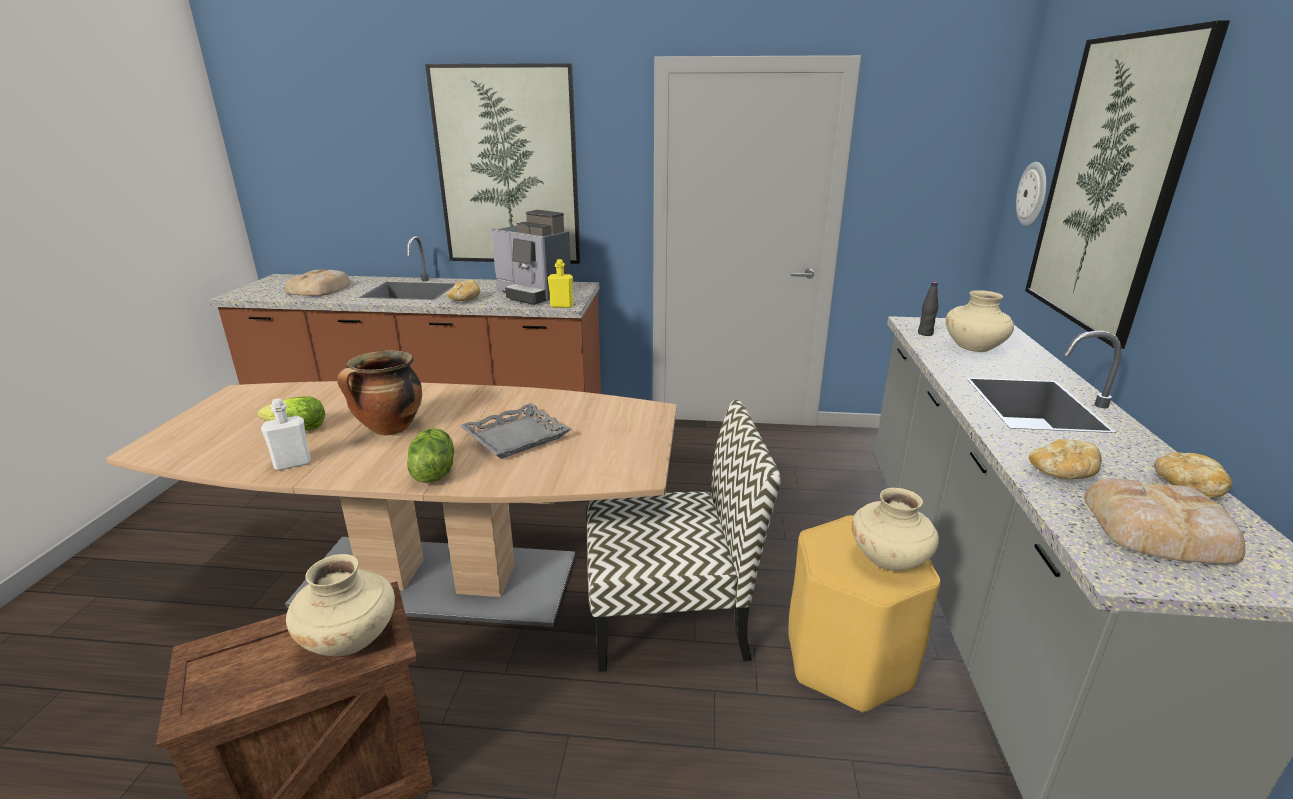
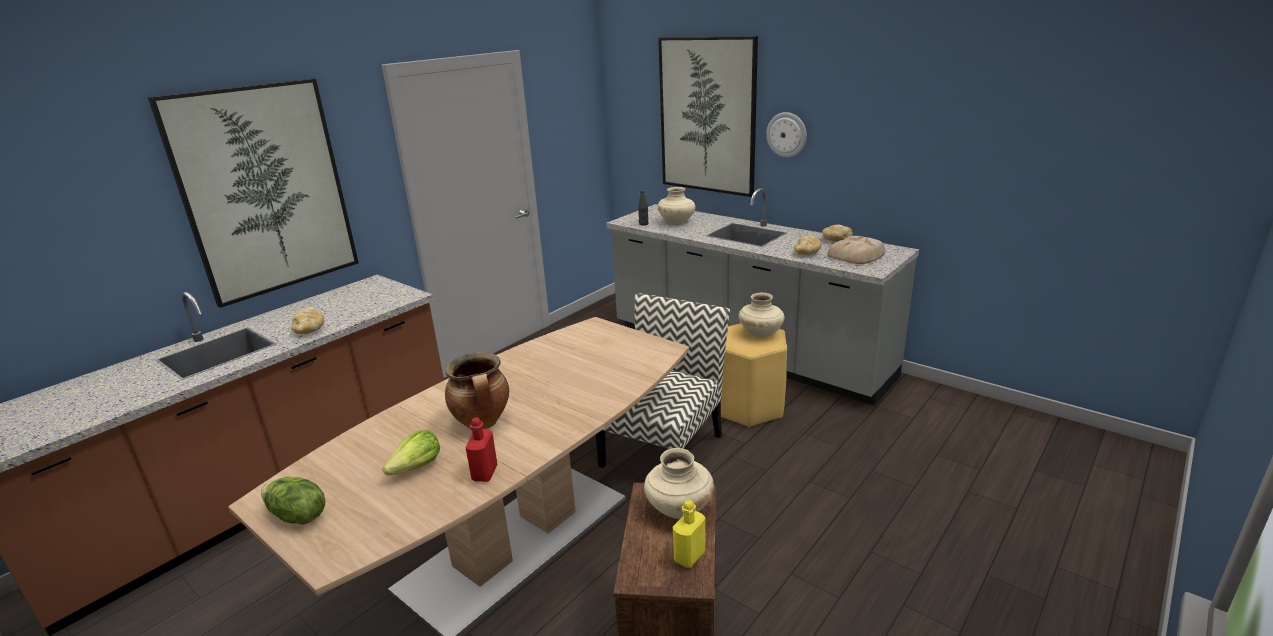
camera: 55 degrees left, 0 degrees up
white bottle [261,398,311,470] -> red bottle [465,418,497,482]
bread [285,270,351,296] -> none
lettuce [407,428,454,483] -> lettuce moved to [261,477,326,525]
grey tray [460,403,571,458] -> none
coffee machine [491,210,571,305] -> none
yellow bottle [548,259,573,308] -> yellow bottle moved to [673,500,706,568]
wall clock [1016,162,1047,226] -> wall clock moved to [766,112,807,157]

